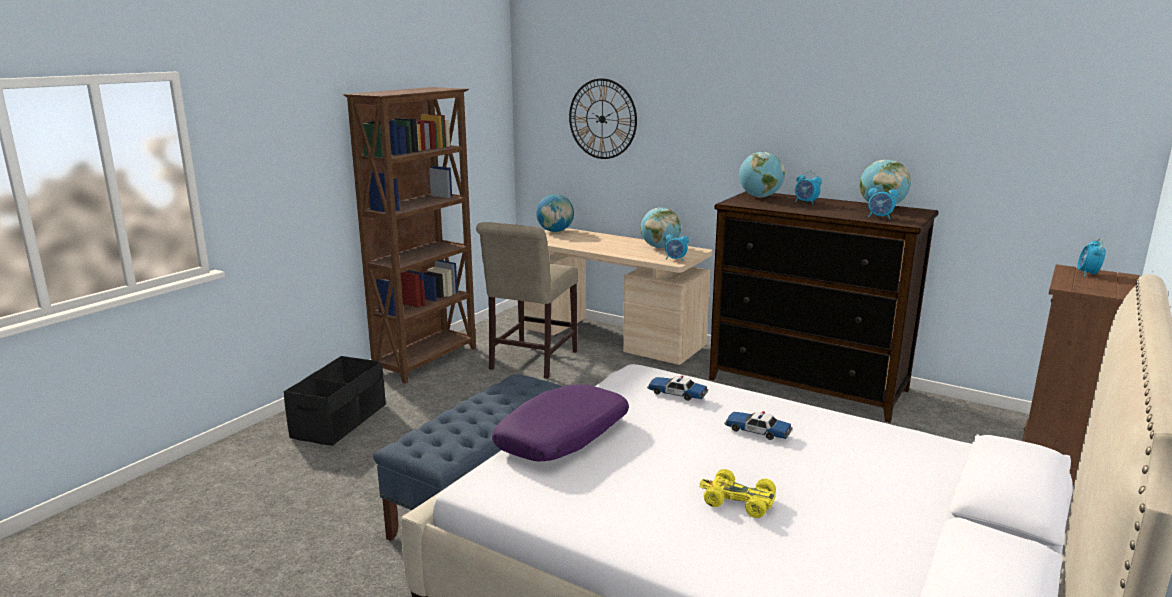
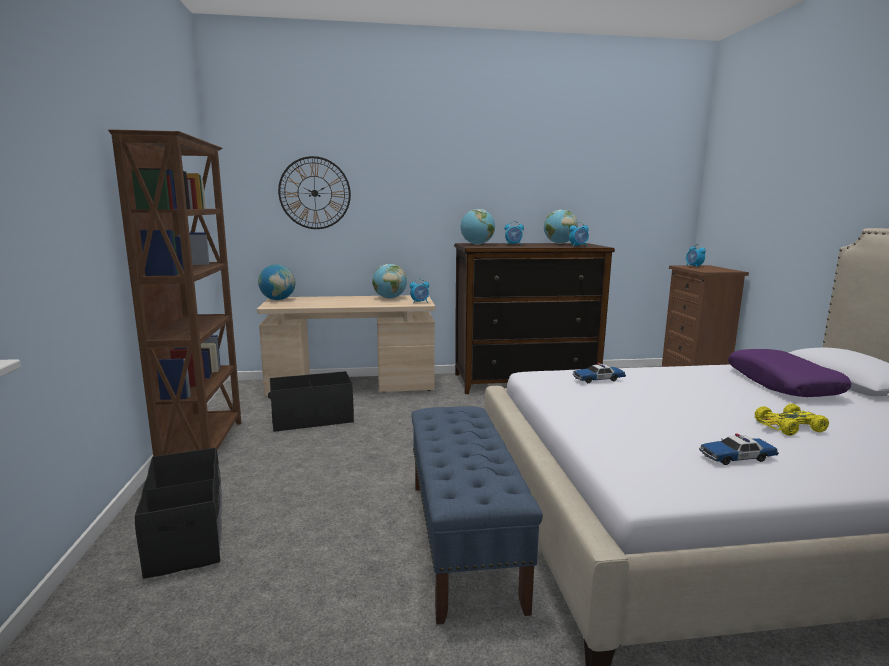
camera: 40 degrees left, 5 degrees down
beige chair [476,222,578,379] -> black storage box [268,371,354,432]
purple pillow [492,384,629,462] -> purple pillow moved to [728,349,851,397]
toy car [725,411,793,440] -> toy car moved to [699,433,779,465]

